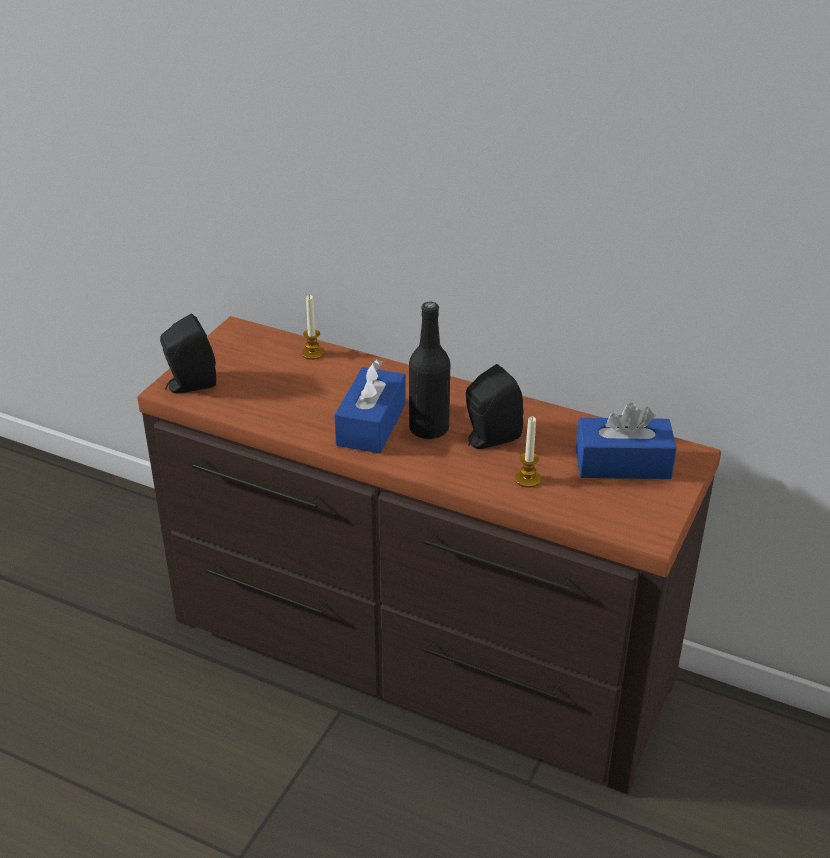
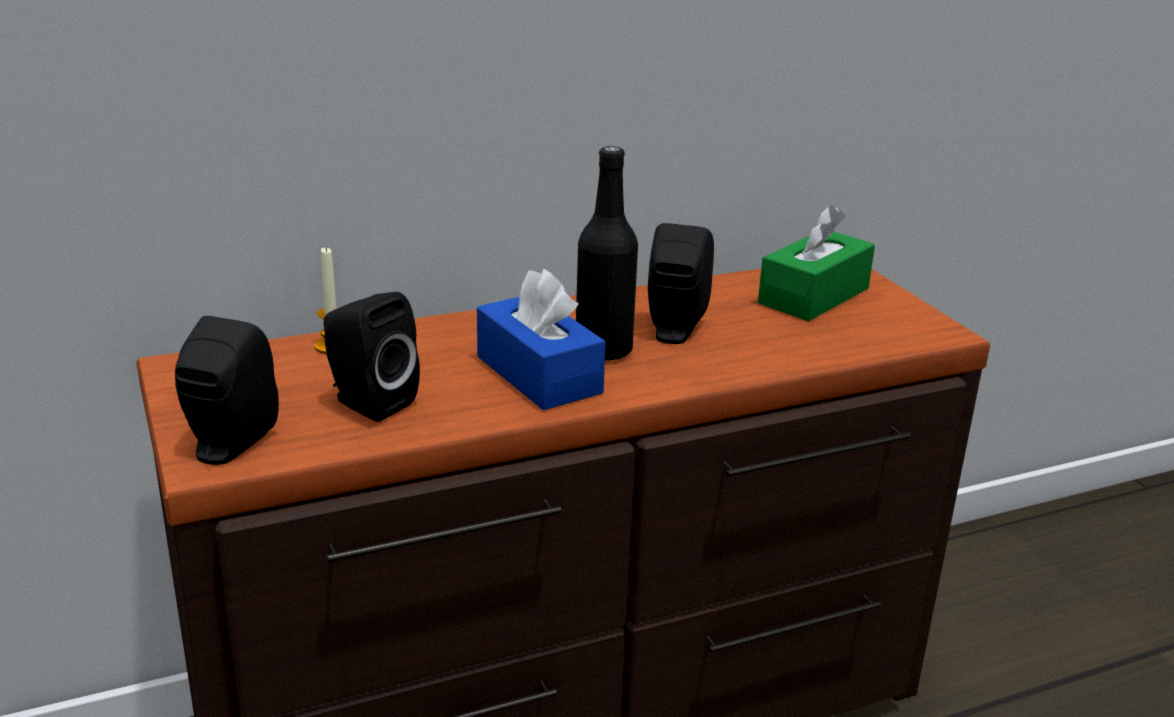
camera: 50 degrees left, 10 degrees down
candle [515,416,541,488] -> none
blue tissue box [576,402,677,479] -> green tissue box [758,205,875,321]
none -> black speaker [324,292,420,422]

